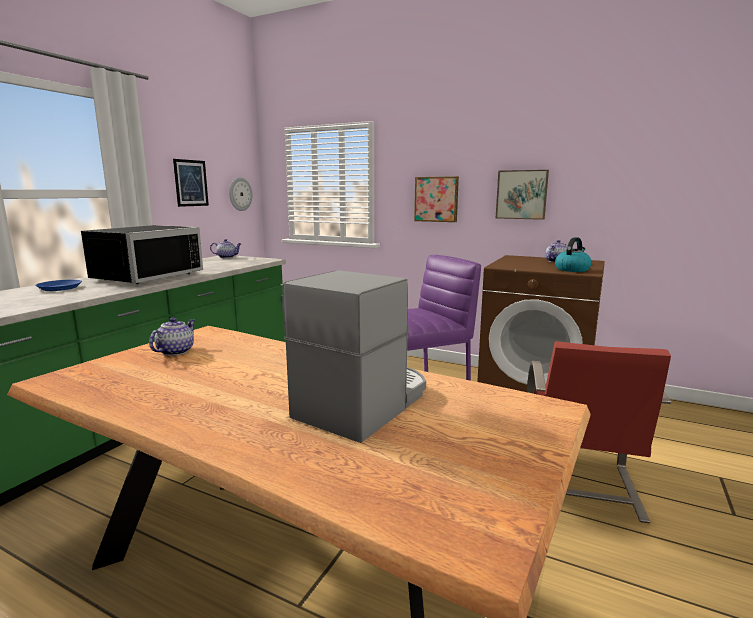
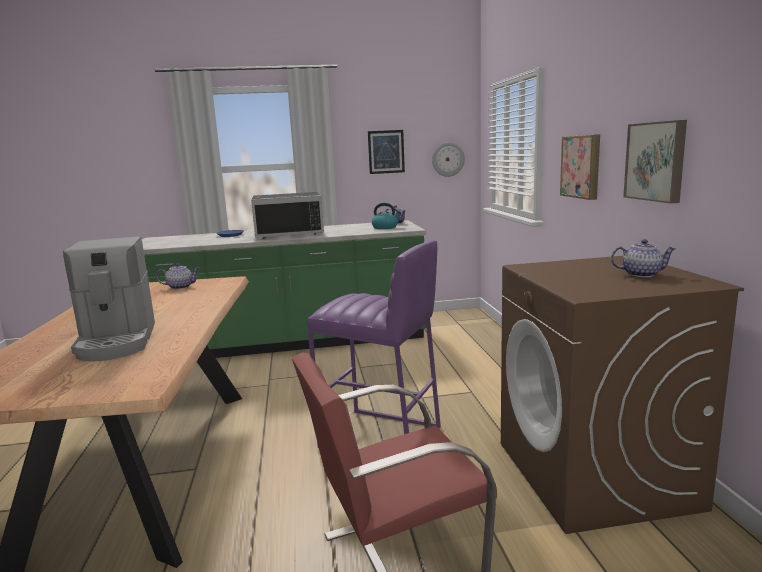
camera: 55 degrees right, 0 degrees up
coffee machine [282,270,426,443] -> coffee machine turned 75 degrees clockwise [63,237,155,361]
kettle [555,237,592,272] -> kettle moved to [372,203,401,229]

